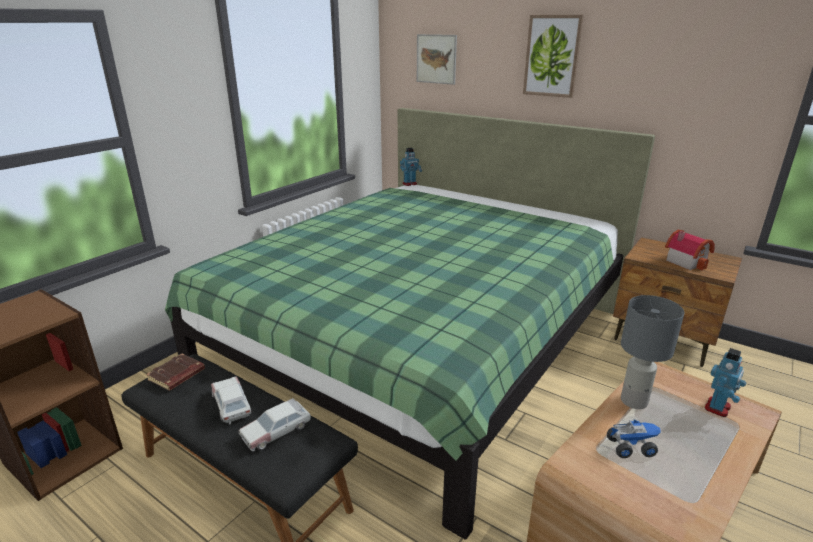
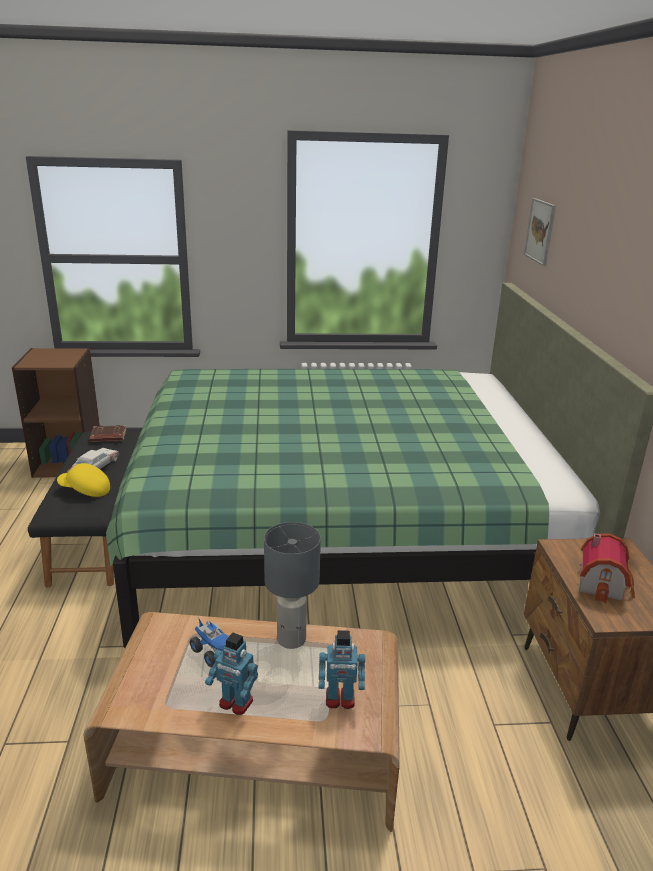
camera: 50 degrees right, 0 degrees up
toy car [238,398,311,451] -> yellow cap [57,463,110,497]
toy robot [400,148,422,186] -> toy robot moved to [205,632,258,715]
picture [523,15,584,98] -> none

